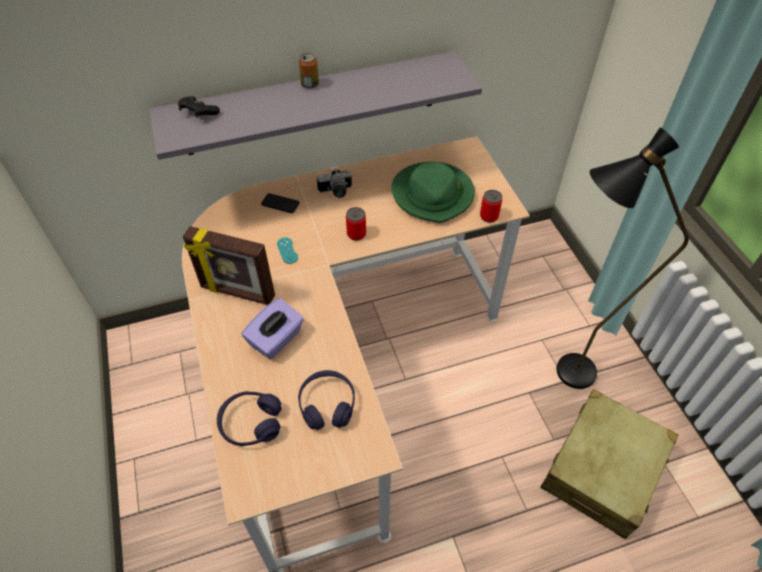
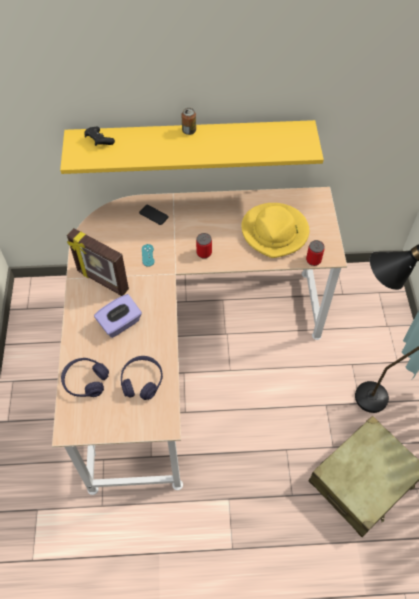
camera: 15 degrees right, 5 degrees up
grey shelf [149,51,482,160] -> yellow shelf [60,120,324,174]
camera [317,168,352,198] -> none
green hat [391,162,475,223] -> yellow hat [241,203,309,258]

